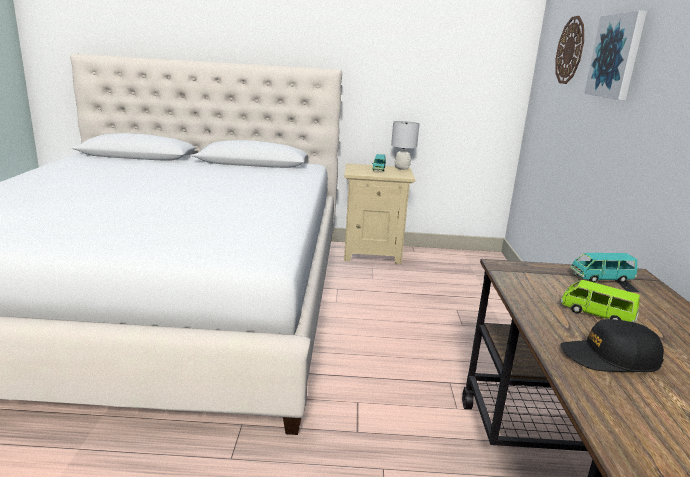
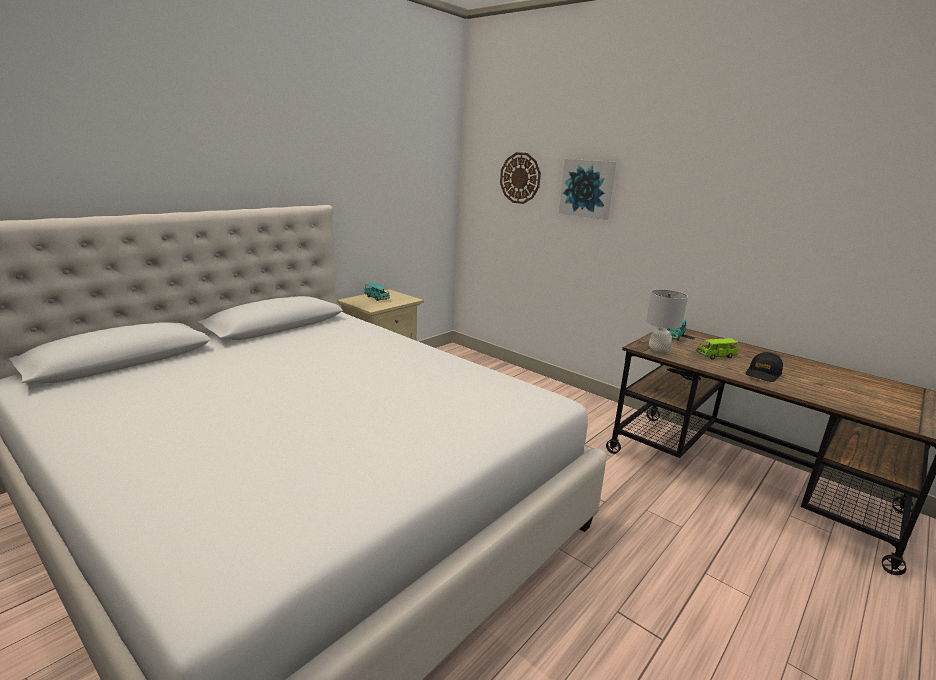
camera: 50 degrees left, 0 degrees up
grey table lamp [391,121,419,170] -> grey table lamp moved to [646,290,688,354]

